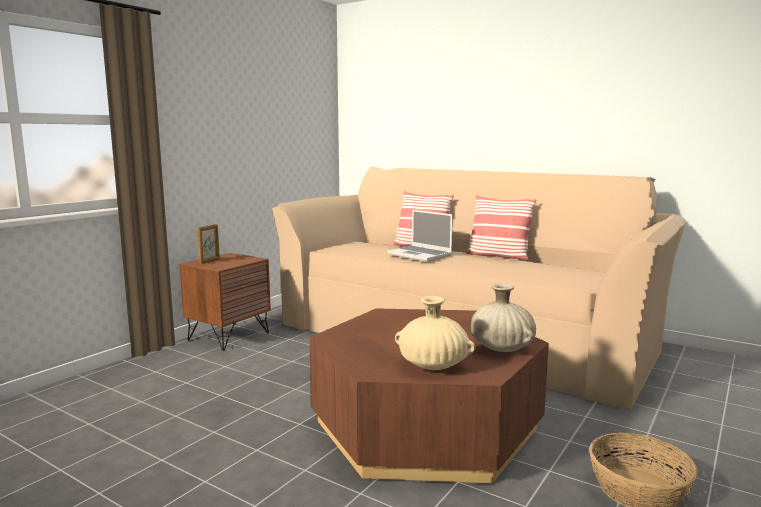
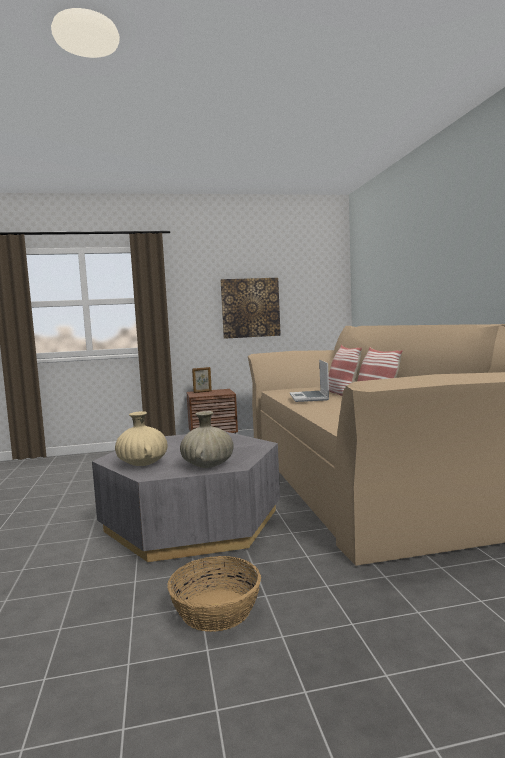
camera: 45 degrees right, 5 degrees down
brown coffee table [309,308,549,484] -> grey coffee table [92,431,280,562]
none -> picture [221,278,281,339]

